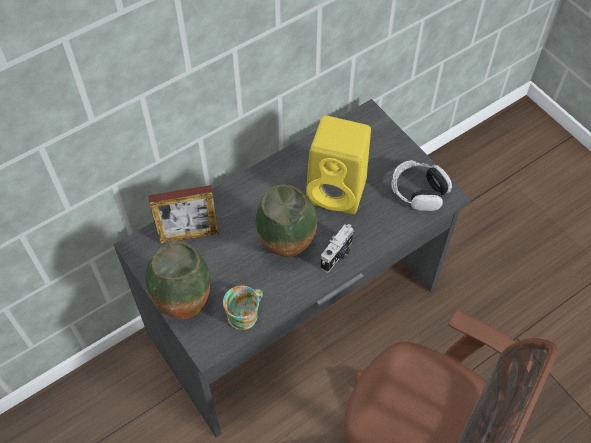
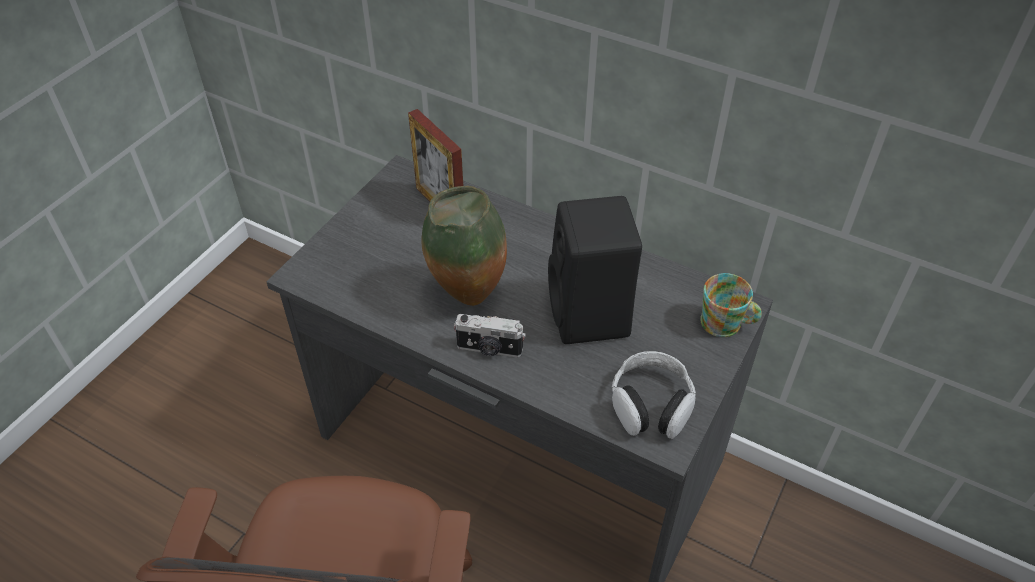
camera: 65 degrees right, 10 degrees down
vase [145,240,210,319] -> none
mug [223,285,263,330] -> mug moved to [700,273,762,337]
yellow speaker [306,115,371,214] -> black speaker [548,196,642,344]

